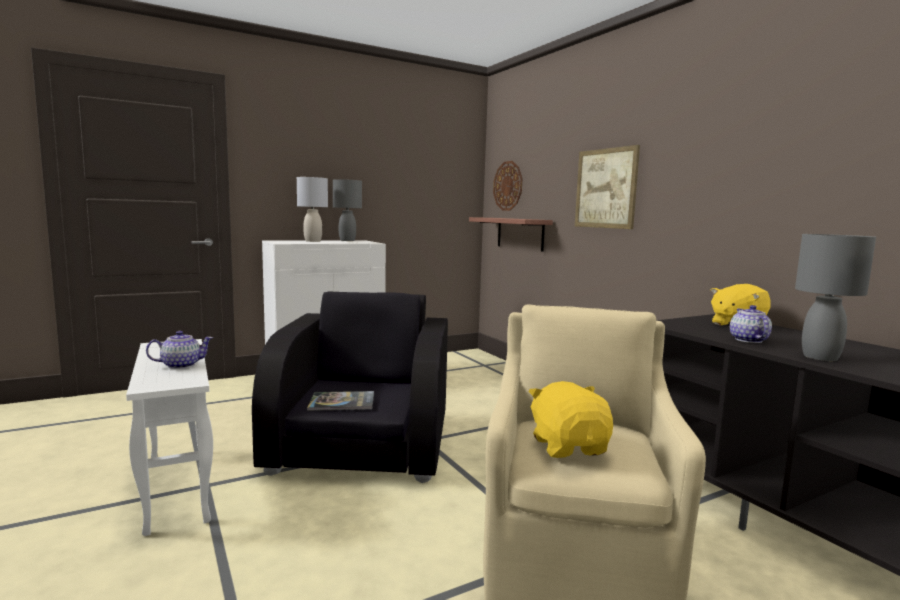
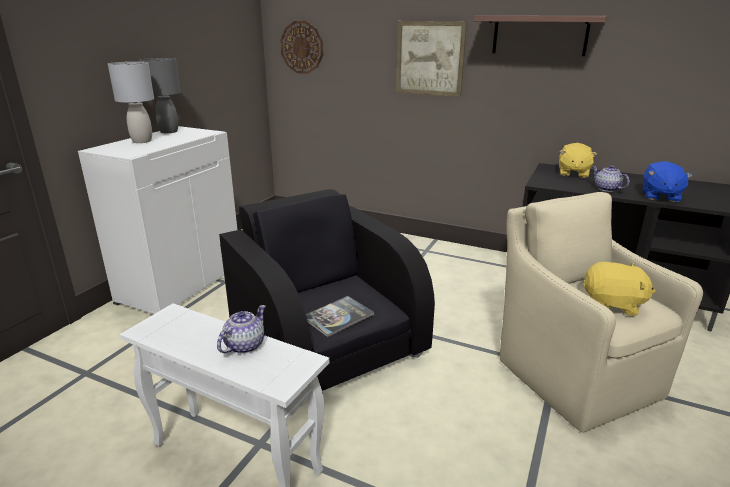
camera: 35 degrees left, 15 degrees up
shelf [469,217,553,252] -> shelf moved to [473,15,608,56]
yellow plush toy [528,381,613,458] -> yellow plush toy turned 150 degrees clockwise [583,262,655,316]
grey table lamp [795,234,876,361] -> blue plush toy [643,161,693,202]

